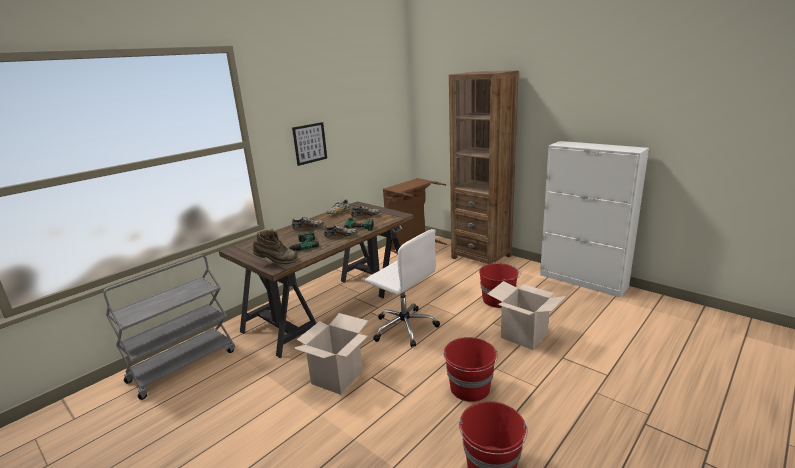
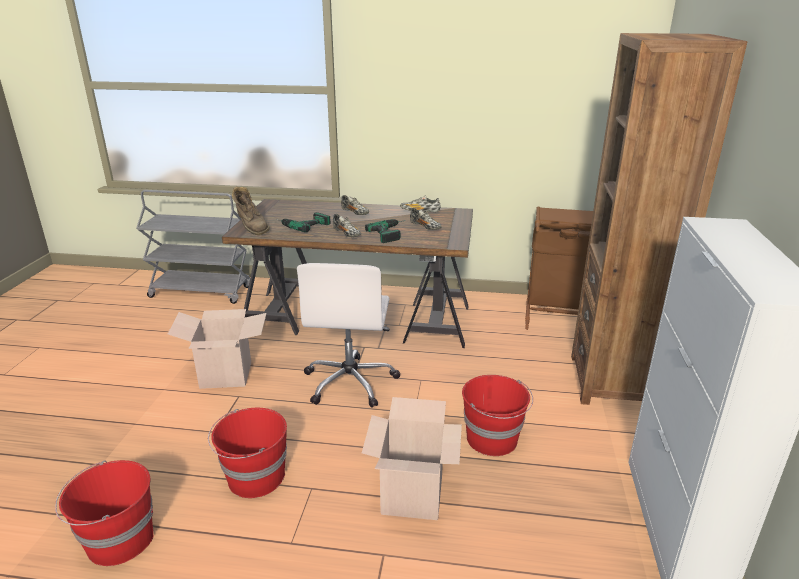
camera: 55 degrees right, 5 degrees up
picture [292,122,327,166] -> none

